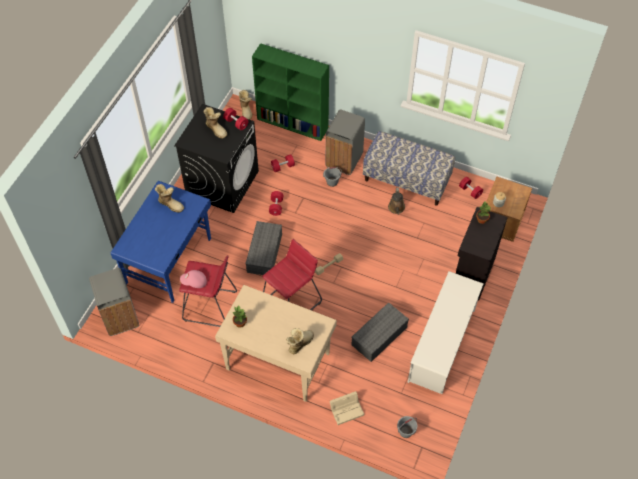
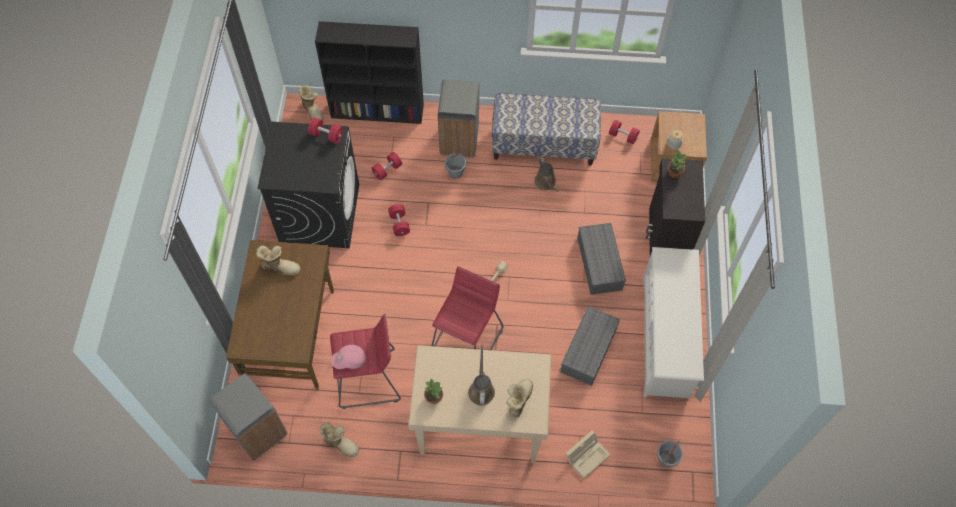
camera: 20 degrees left, 5 degrees up
blue desk [111,181,211,303] -> brown desk [226,240,334,390]
boot [204,107,227,139] -> boot moved to [319,422,359,457]
grey storage box [245,221,282,275] -> grey storage box moved to [577,223,626,295]
green bookcase [252,43,329,141] -> black bookcase [315,21,424,124]
none -> brown watering can [468,344,495,406]

